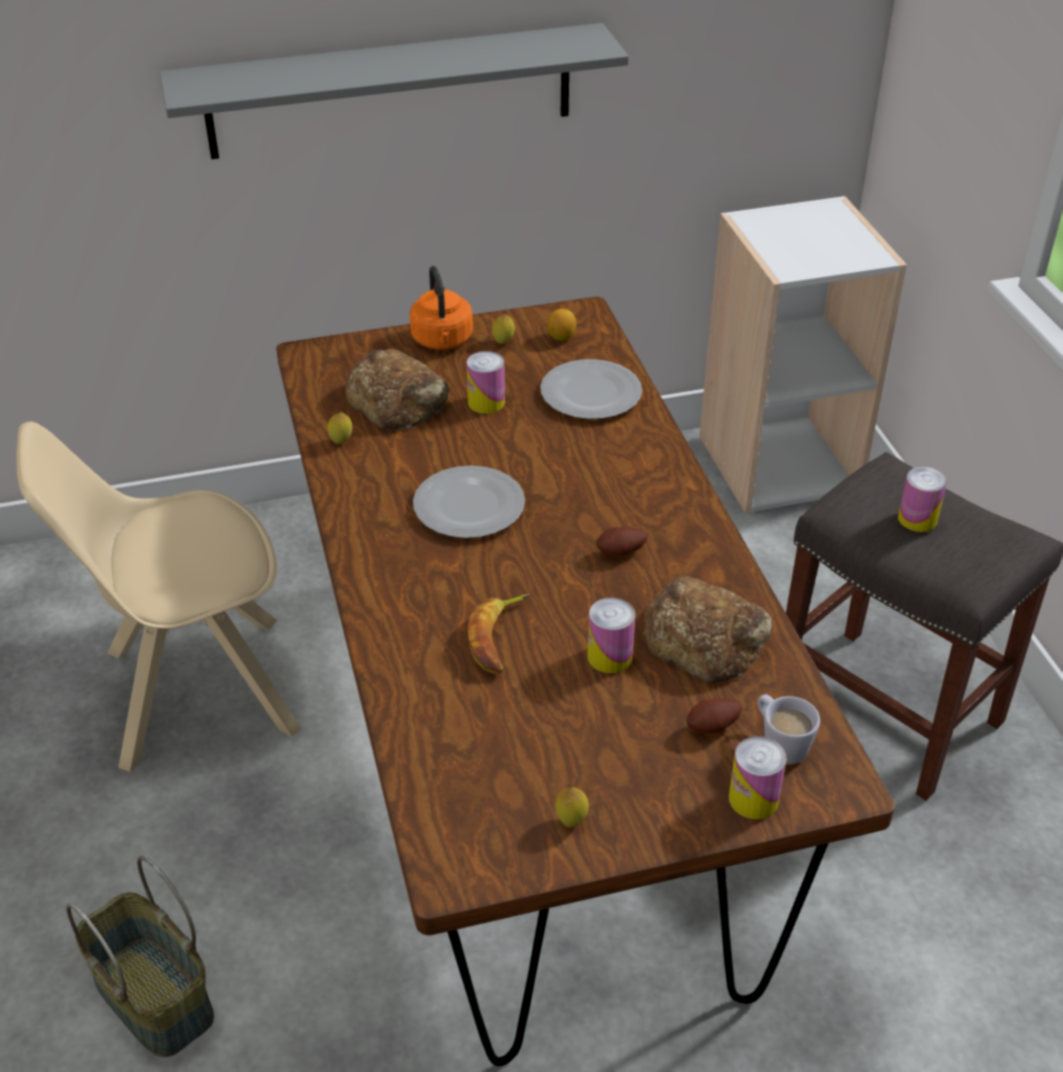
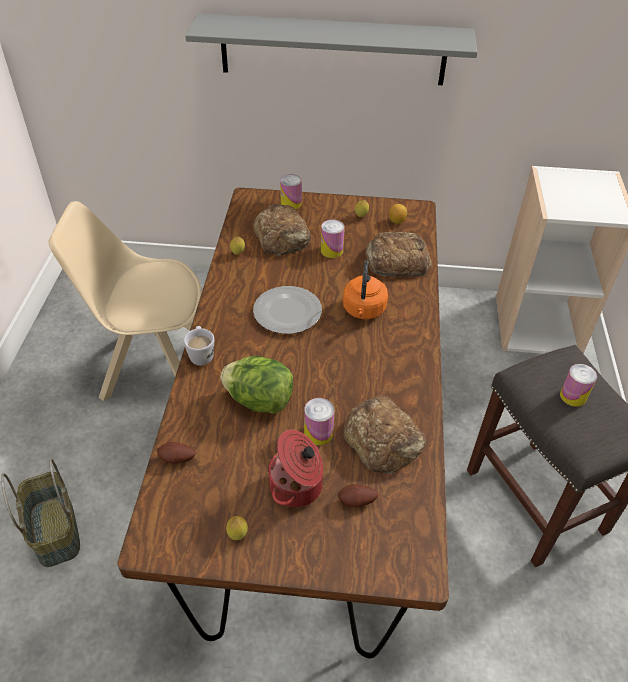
camera: 20 degrees right, 5 degrees up
orange kettle [410,266,473,350] -> orange kettle moved to [343,260,388,319]
banana [468,594,530,673] -> lettuce [221,356,293,414]
plate [540,359,642,419] -> bread [365,232,432,277]
potato [596,527,648,556] -> potato moved to [157,442,196,464]
can [729,736,787,819] -> can moved to [280,174,302,209]
white mug [758,694,820,765] -> white mug moved to [184,326,214,366]
none -> cooking pot [267,430,323,507]

